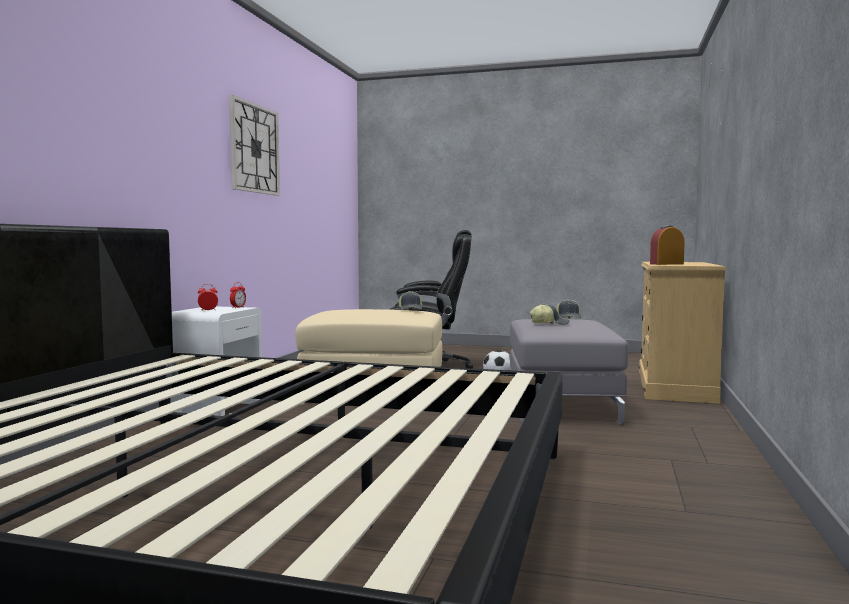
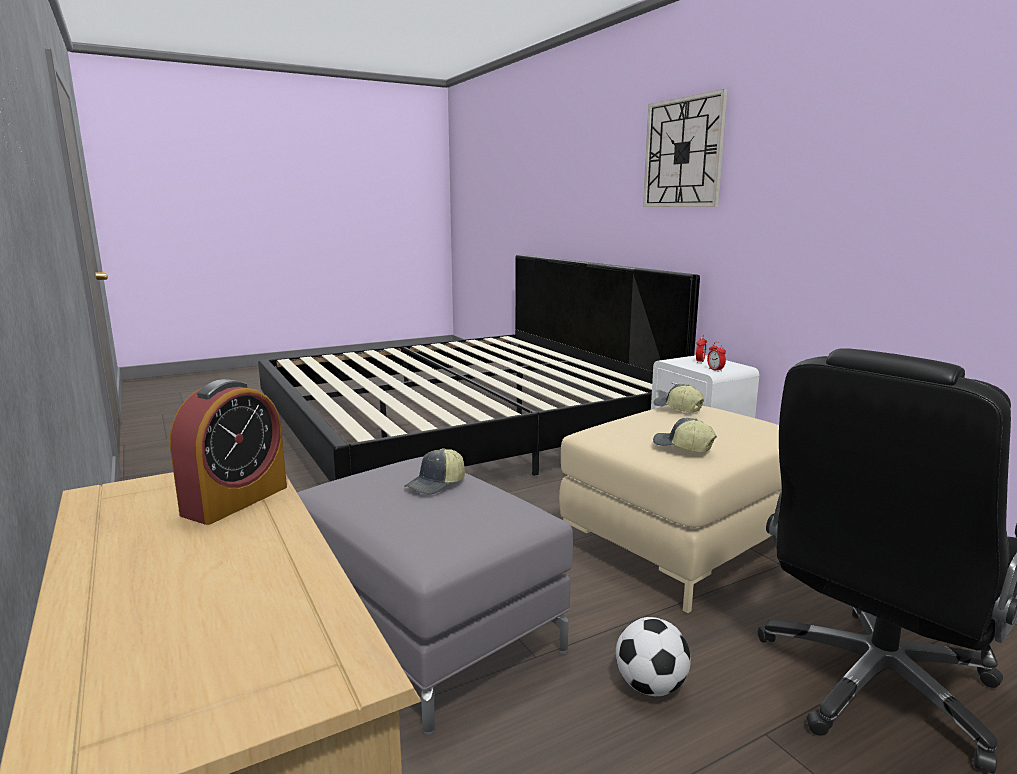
camera: 135 degrees right, 10 degrees up
wall clock [229,95,280,196] -> wall clock moved to [643,89,728,207]
cap [556,299,581,319] -> cap moved to [654,384,704,413]

